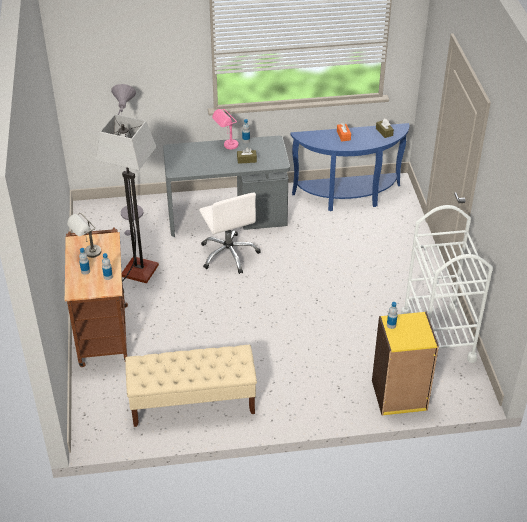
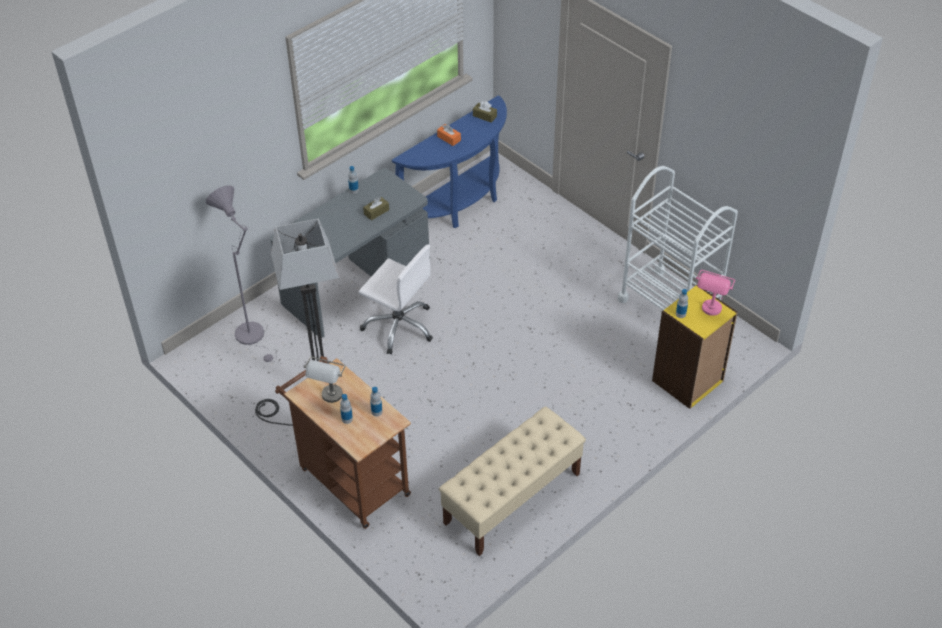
camera: 35 degrees left, 5 degrees up
pink table lamp [212,109,238,149] -> pink table lamp moved to [696,270,735,316]

